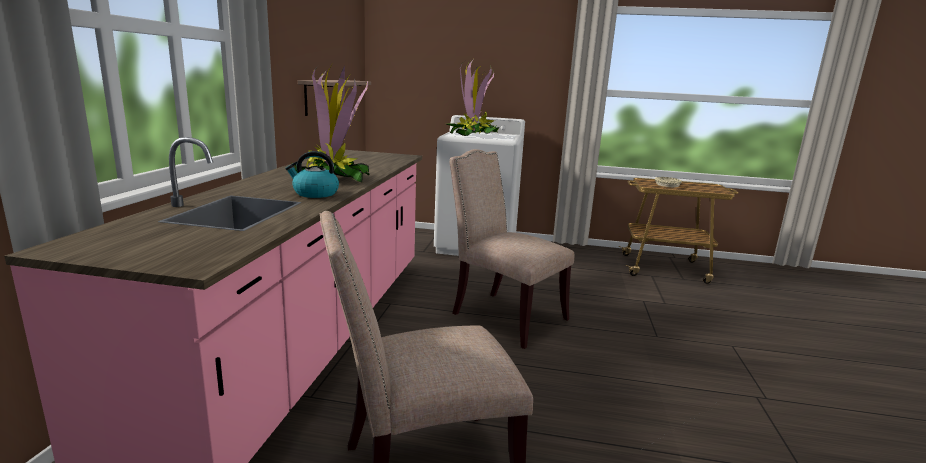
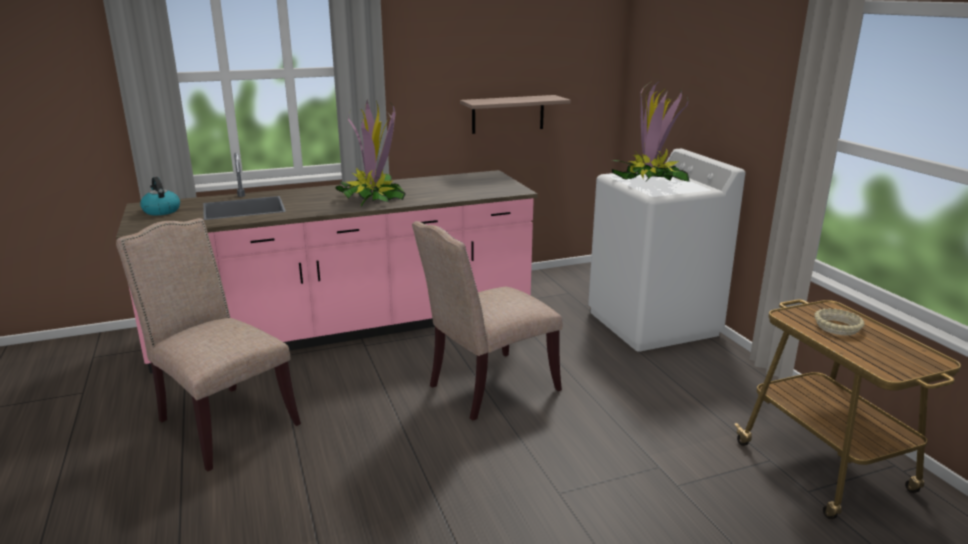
camera: 60 degrees right, 5 degrees up
kettle [285,151,339,198] -> kettle moved to [140,177,180,215]
beige chair [449,149,574,349] -> beige chair turned 135 degrees counterclockwise [412,221,562,421]

